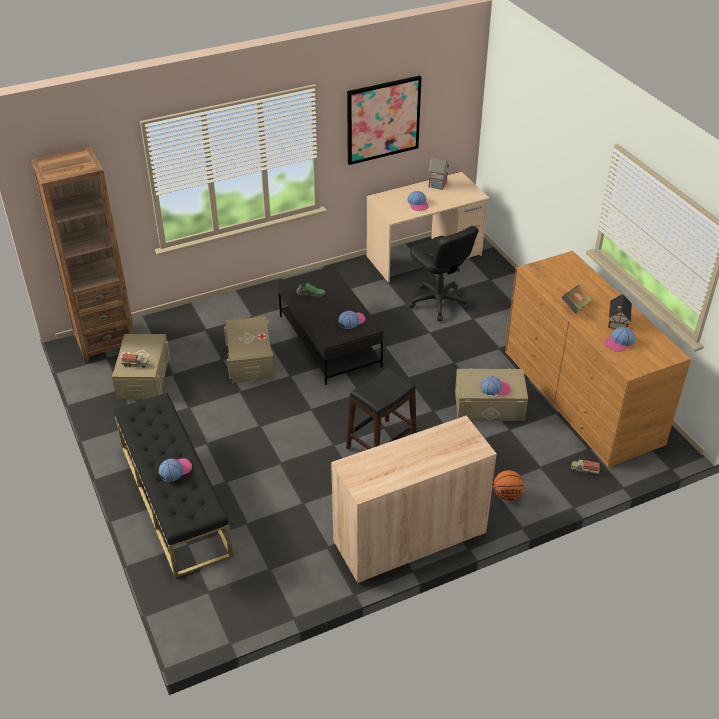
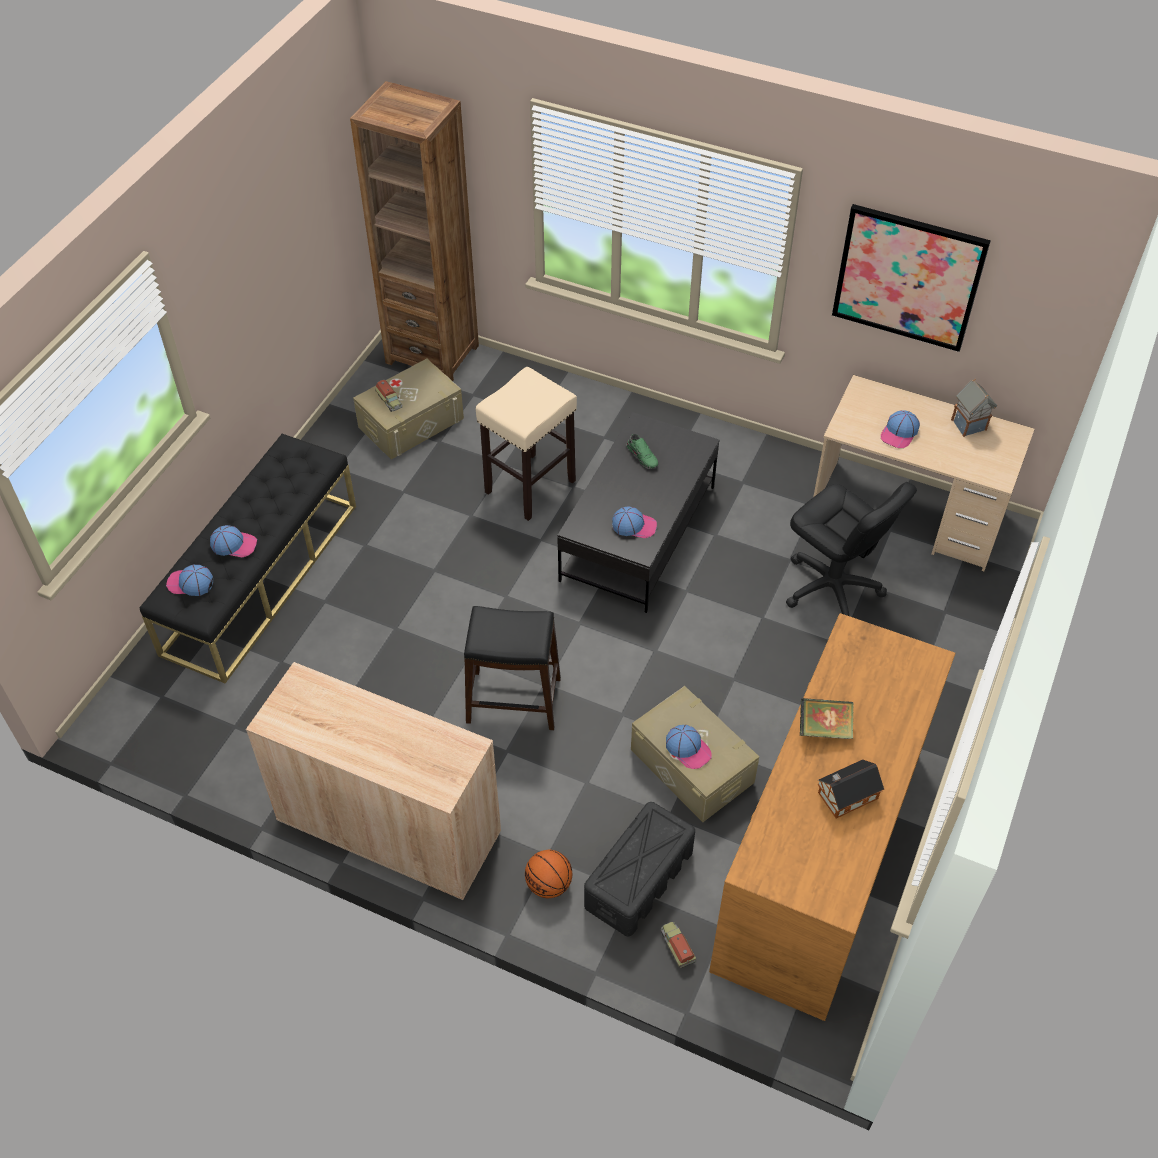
camera: 50 degrees right, 10 degrees up
beige storage box [224,316,274,383] -> beige stool [476,367,577,521]
black office chair [408,226,478,321] -> black office chair turned 60 degrees counterclockwise [786,482,917,616]
cap [604,326,635,352] -> cap moved to [166,565,213,596]
none -> black storage box [584,802,695,936]

